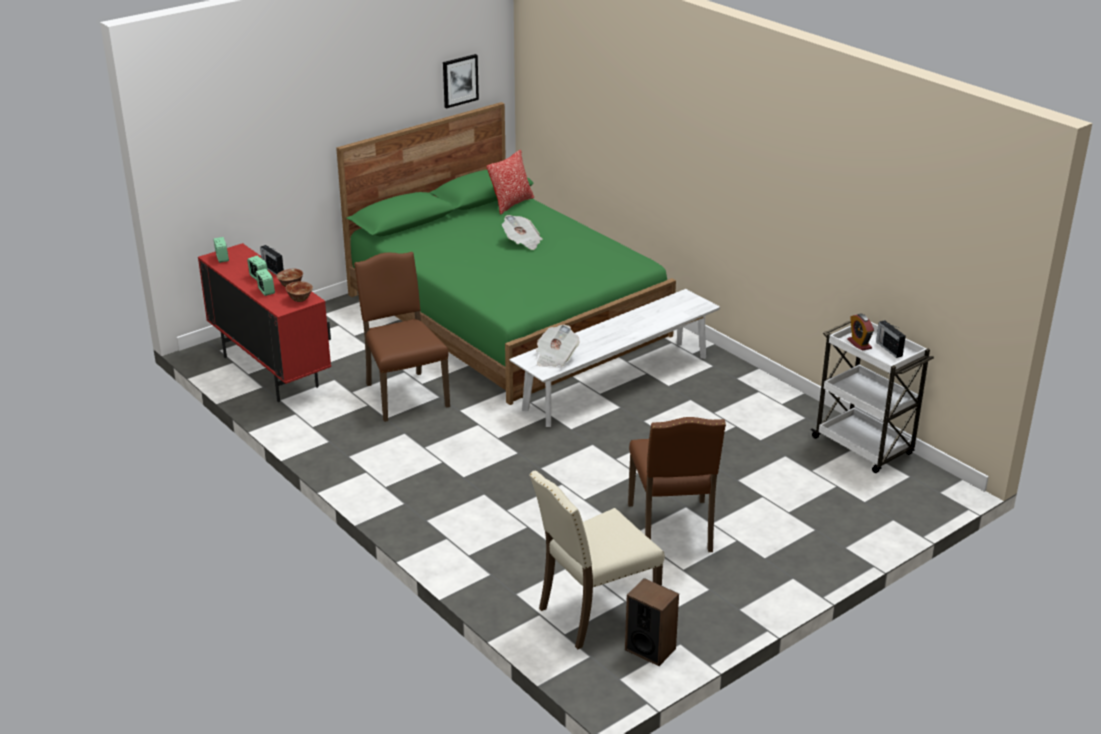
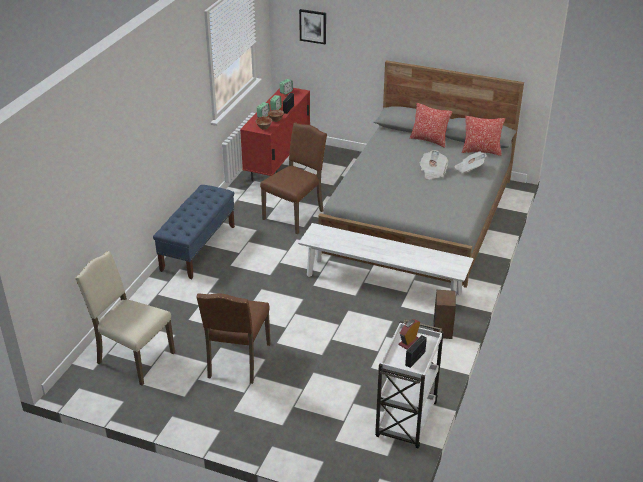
camera: 60 degrees right, 5 degrees up
green bed [336,102,676,405] -> grey bed [318,60,524,288]
picture [443,54,479,108] -> picture moved to [299,9,326,44]
newspaper [536,325,580,367] -> newspaper moved to [455,152,487,173]
speaker [625,578,679,666] -> speaker moved to [433,290,456,339]
brown chair [628,417,726,552] -> brown chair turned 45 degrees counterclockwise [196,293,271,384]
none -> blue bench [153,185,235,279]
none -> pillow [410,103,453,148]

